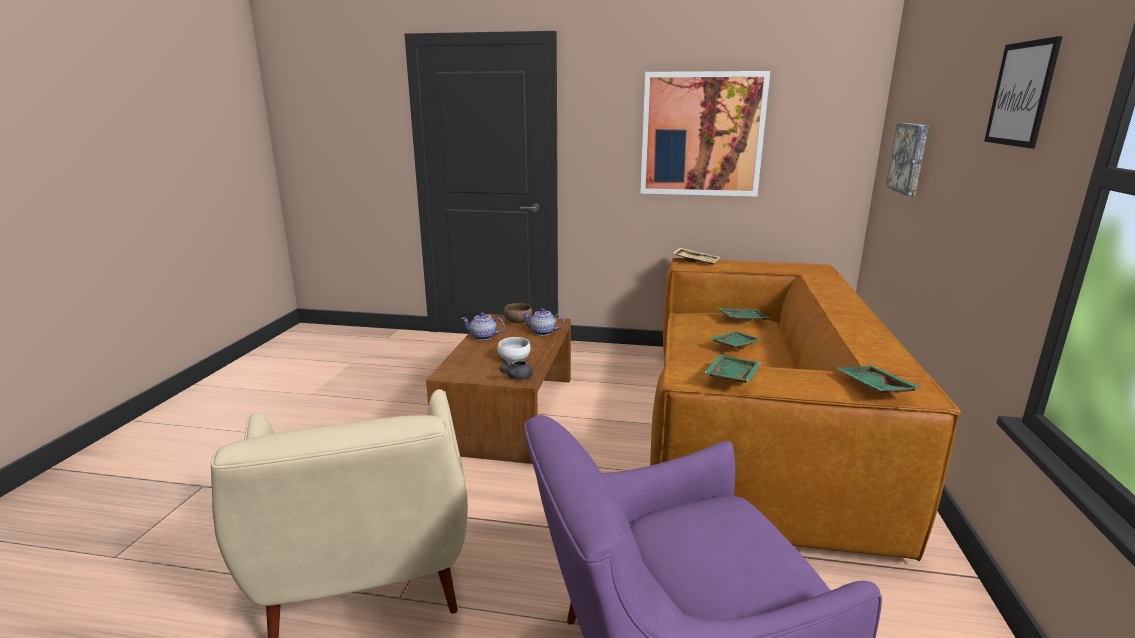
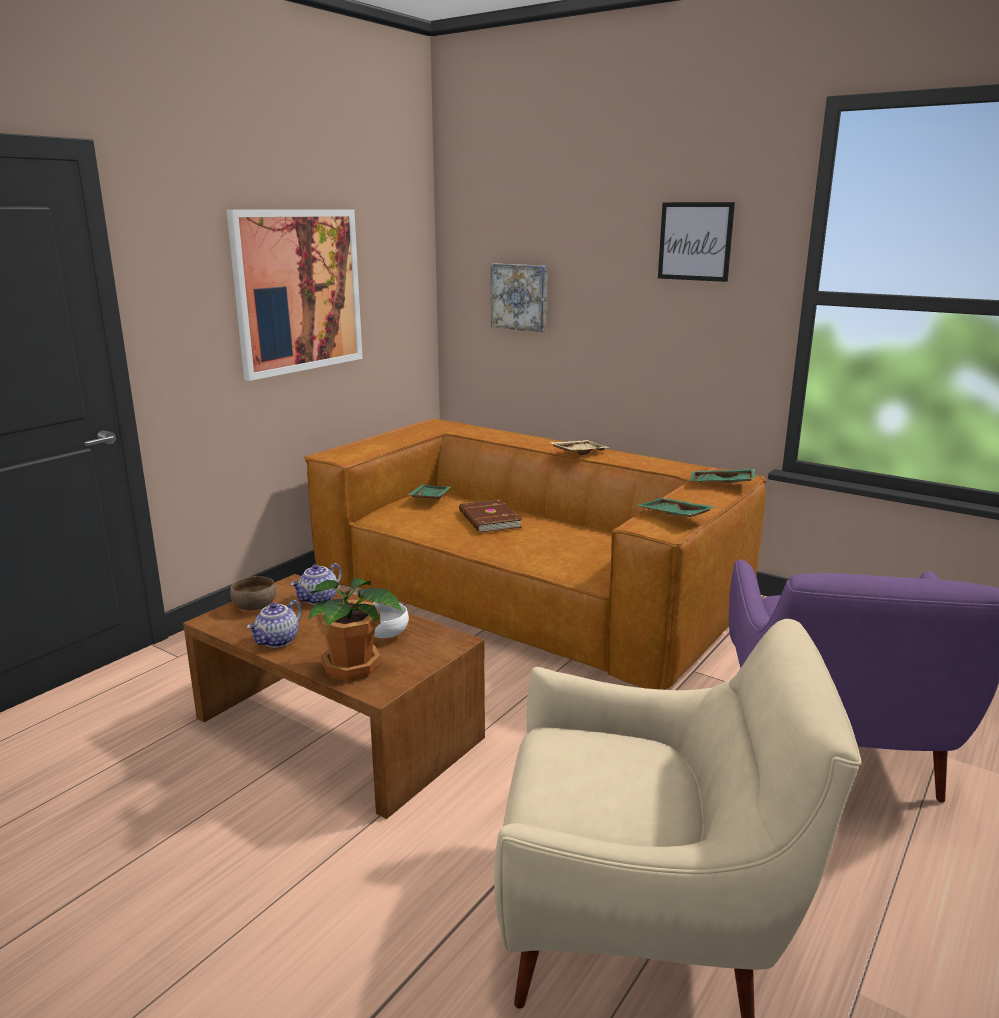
camera: 65 degrees left, 0 degrees up
grey teapot [499,359,533,380] -> none
beige tray [673,248,720,265] -> beige tray moved to [548,440,609,455]
green tray [710,331,762,349] -> brown book [459,499,522,533]
none -> potted plant [307,578,403,682]

